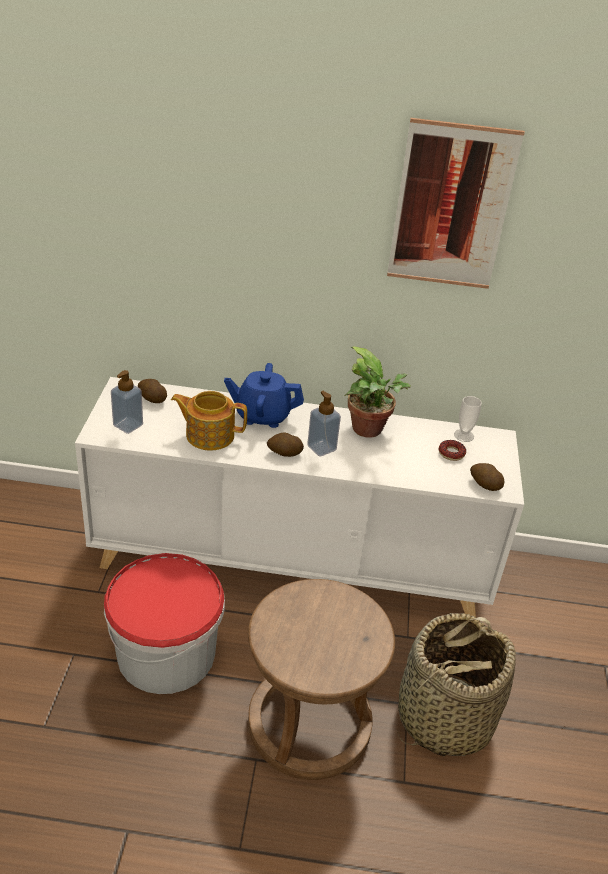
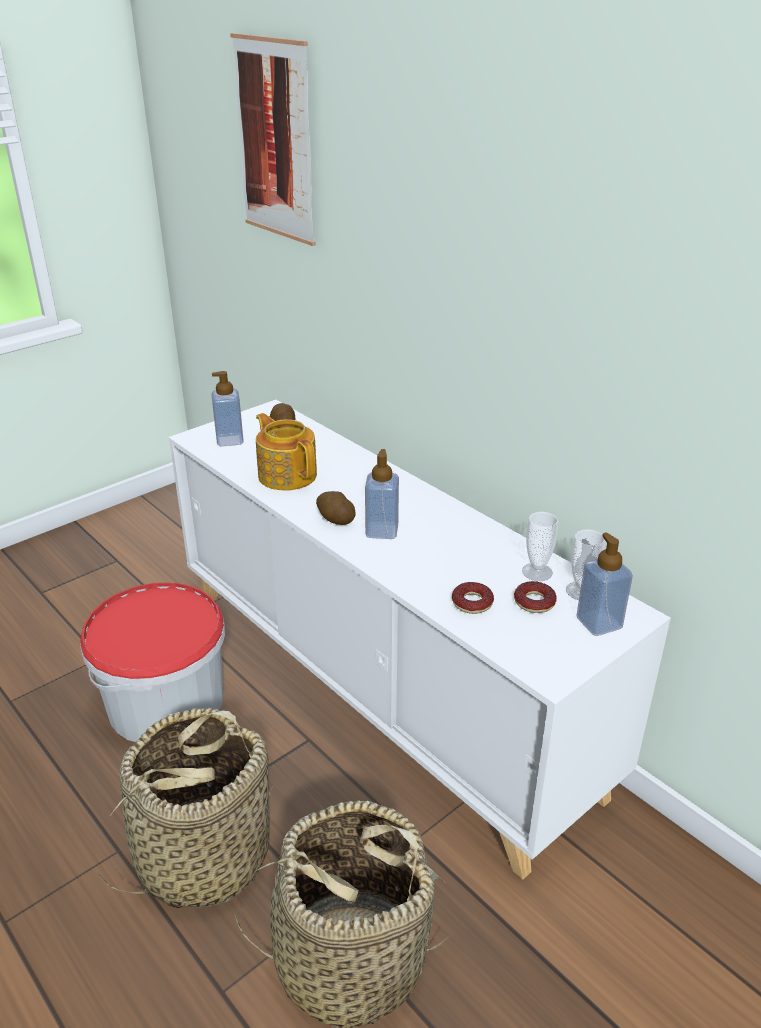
camera: 45 degrees right, 5 degrees down
blue teapot [224,363,304,428] -> none
brown stool [248,579,395,780] -> basket [94,708,273,908]
potted plant [345,346,411,438] -> none
picture [387,118,525,289] -> picture moved to [230,33,316,246]
potato [470,463,505,491] -> none
none -> donut [452,582,494,614]
none -> cup [522,512,559,581]
none -> soap dispenser [576,532,633,636]

